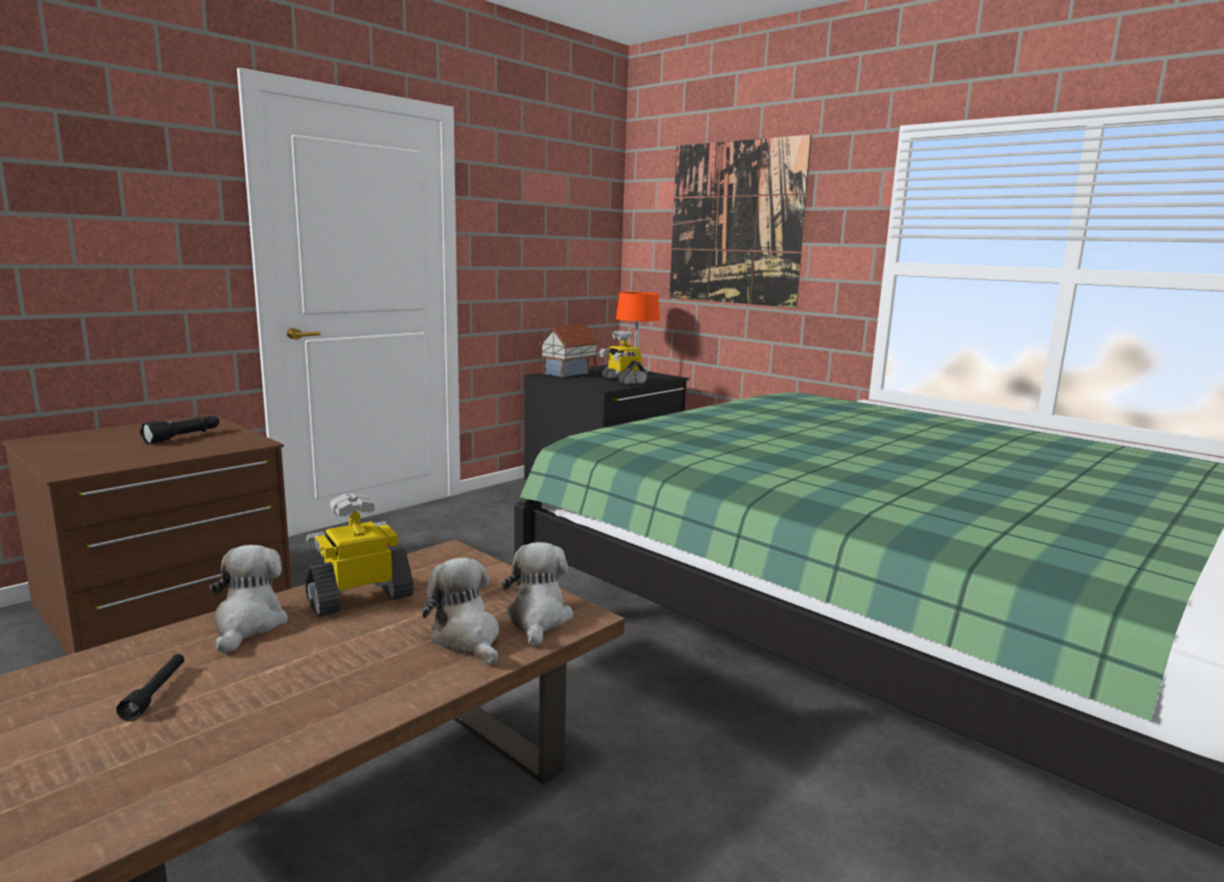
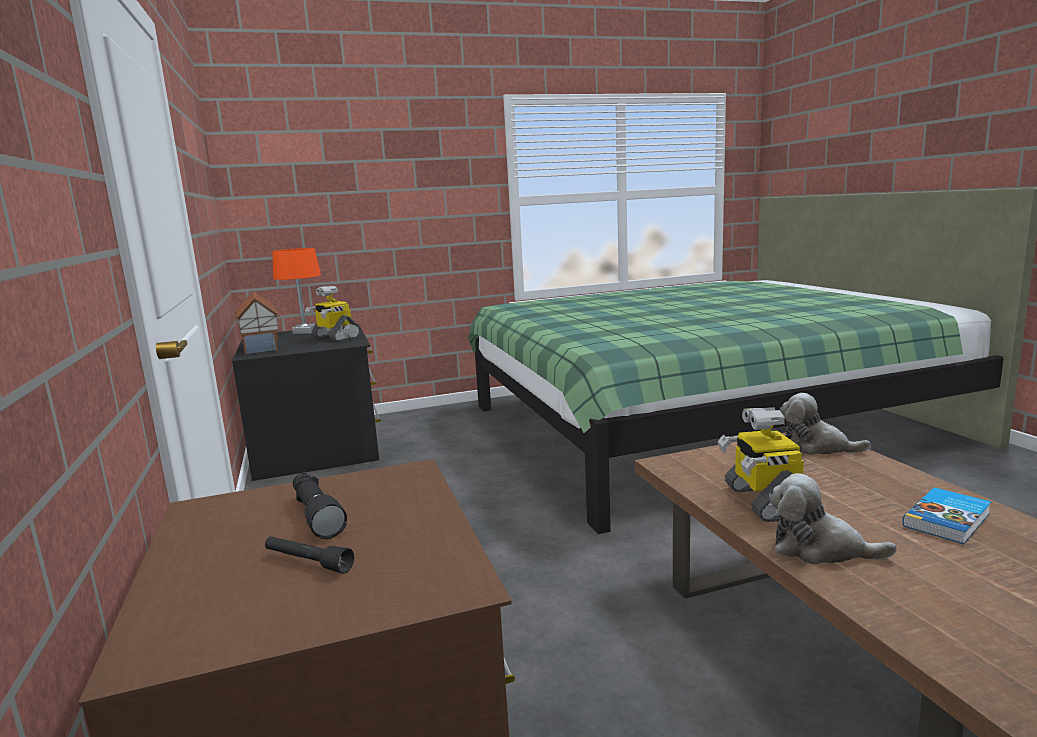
camera: 60 degrees left, 0 degrees up
black flashlight [116,654,184,721] -> black flashlight moved to [265,536,354,574]
plush toy [422,558,499,665] -> none
toy robot [599,331,648,385] -> toy robot turned 45 degrees clockwise [305,286,360,341]
picture [669,135,812,308] -> none
none -> book [903,487,991,544]

